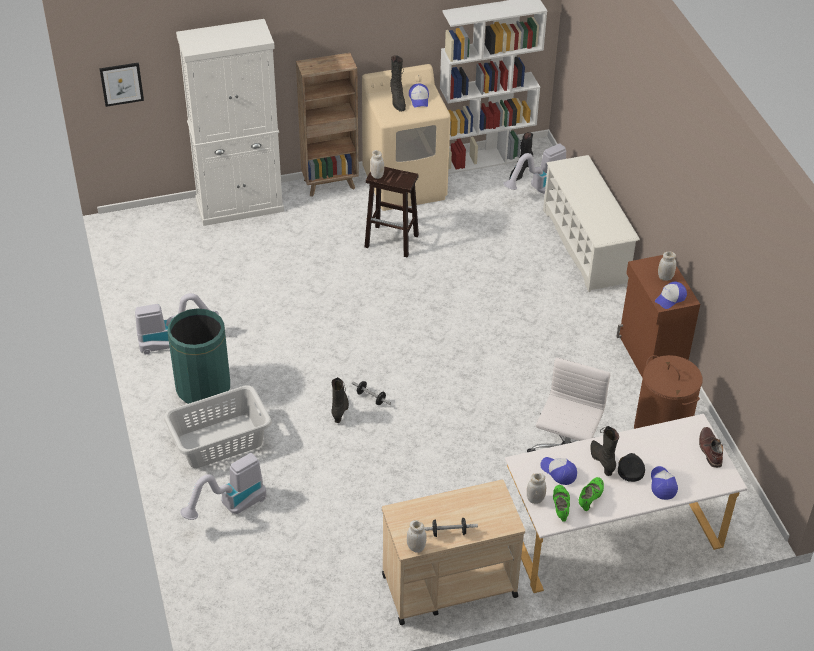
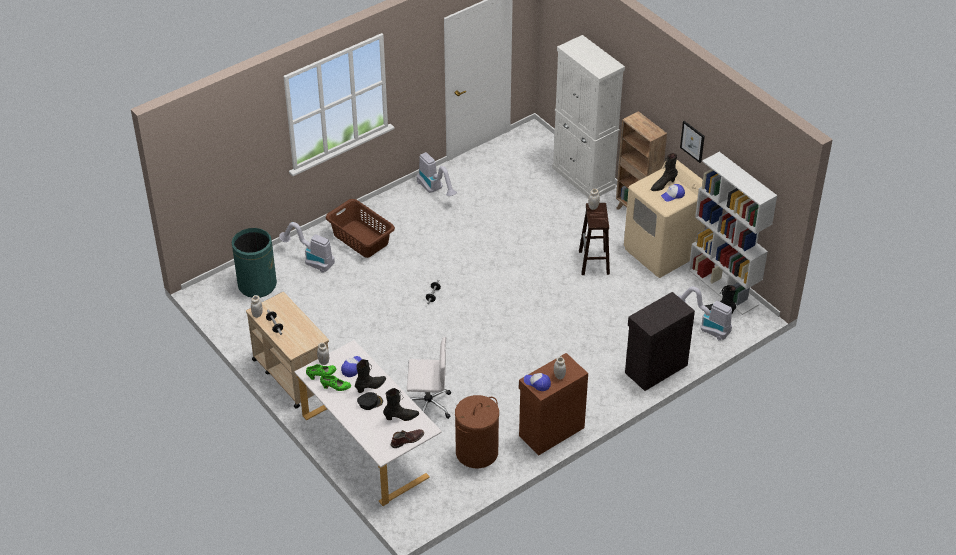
camera: 70 degrees right, 0 degrees up
picture [99,62,144,107] -> picture moved to [680,121,705,163]
grey laundry basket [164,386,272,468] -> brown laundry basket [326,199,395,258]
green trash can [167,308,230,404] -> green trash can moved to [232,228,277,298]
black boot [332,377,349,423] -> black boot moved to [383,388,420,421]
white shoe rack [543,155,640,292] -> black cabinet [625,292,695,391]
cap [651,466,678,500] -> none

